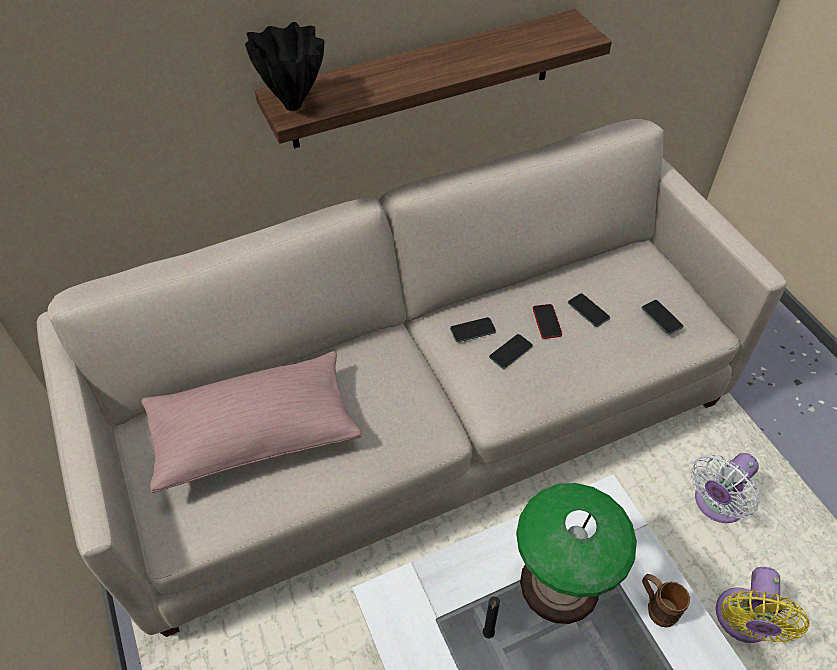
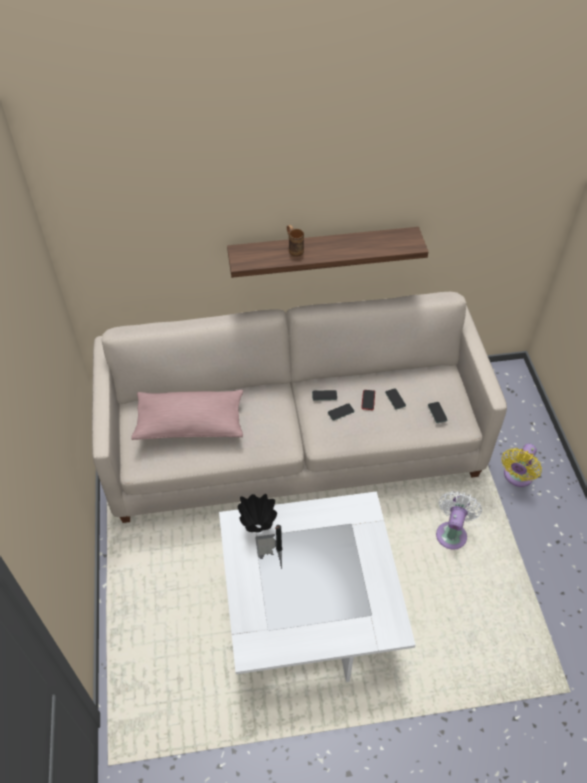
camera: 15 degrees right, 0 degrees up
black vase [245,22,324,111] -> black vase moved to [237,494,277,533]
table lamp [516,483,637,624] -> none
brown mug [642,574,690,627] -> brown mug moved to [287,225,304,257]
white fan [691,453,760,523] -> white fan turned 135 degrees clockwise [436,491,482,550]
yellow fan [716,567,809,643] -> yellow fan moved to [502,444,542,487]

